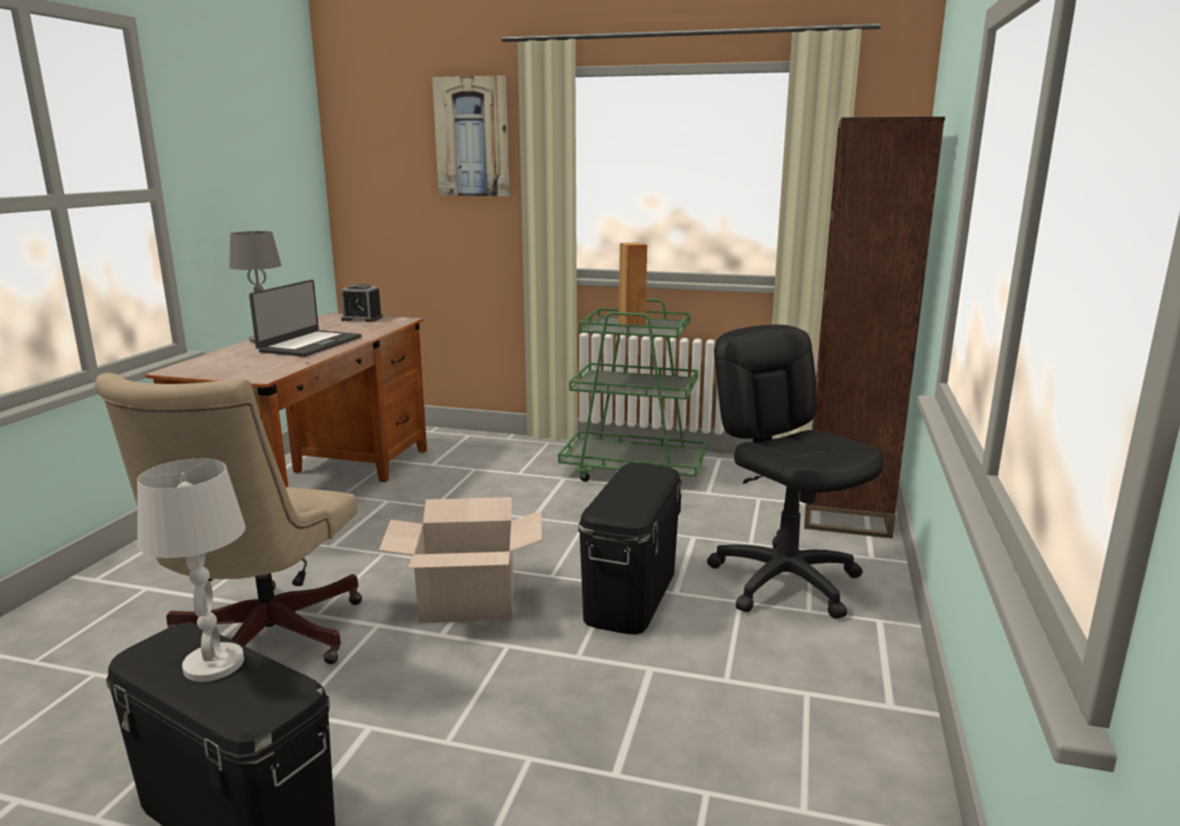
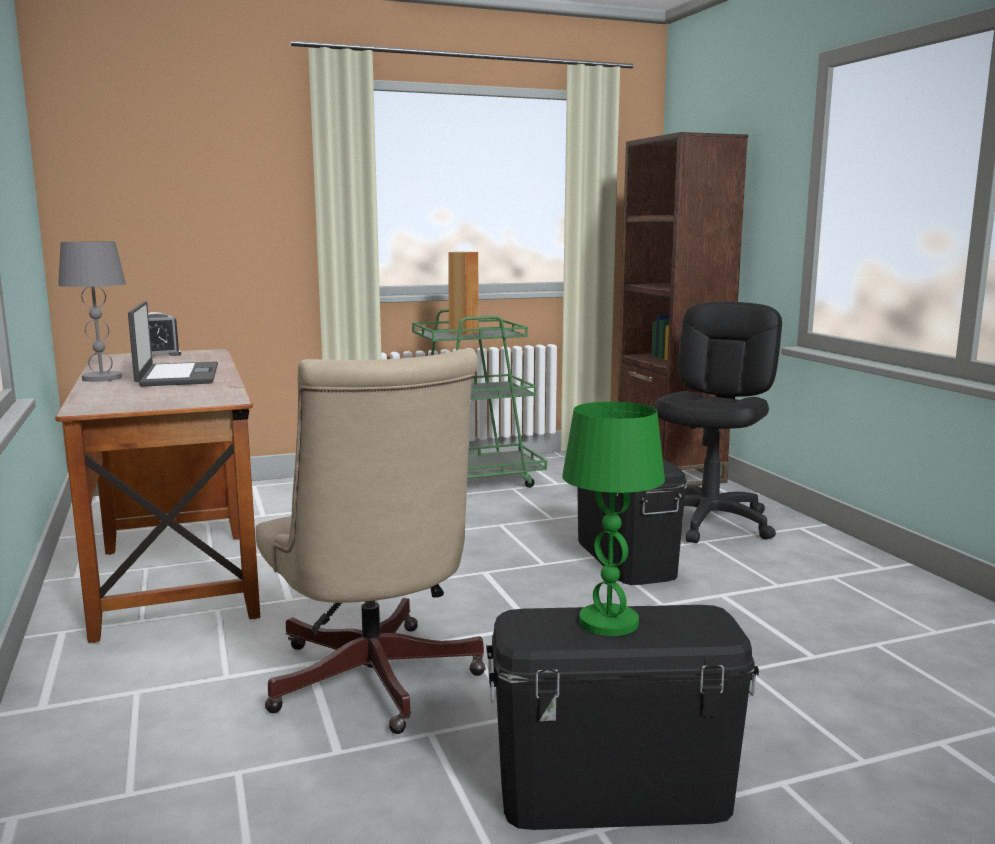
camera: 35 degrees left, 5 degrees down
white table lamp [137,459,246,682] -> green table lamp [562,402,665,636]
cardboard box [379,497,542,623] -> none
picture [432,75,510,196] -> none
black office chair [707,325,884,619] -> black office chair turned 90 degrees clockwise [654,302,782,543]

